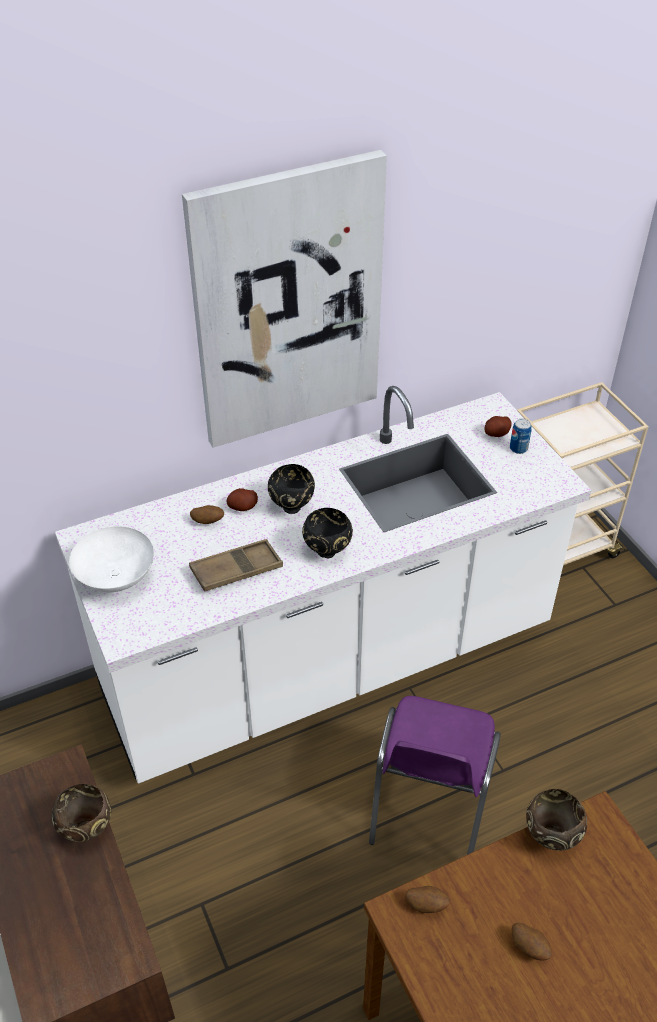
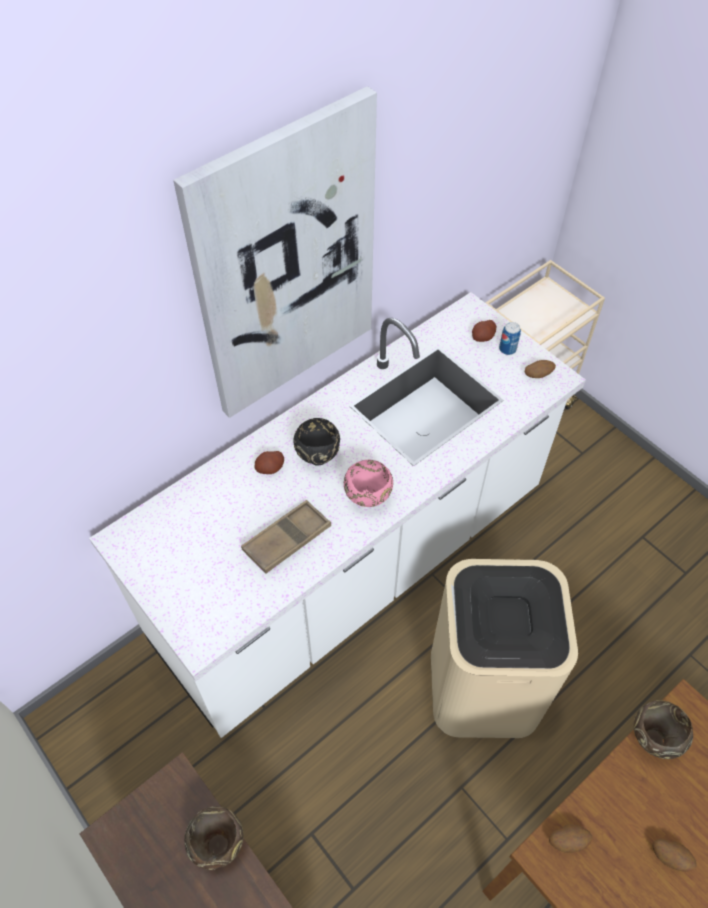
camera: 15 degrees left, 10 degrees up
white bowl [69,526,154,592] -> none
potato [190,505,224,524] -> potato moved to [525,360,556,378]
black bowl [302,508,353,558] -> pink bowl [344,460,393,507]
purple chair [369,696,501,855] -> beige trash can [431,559,578,738]

